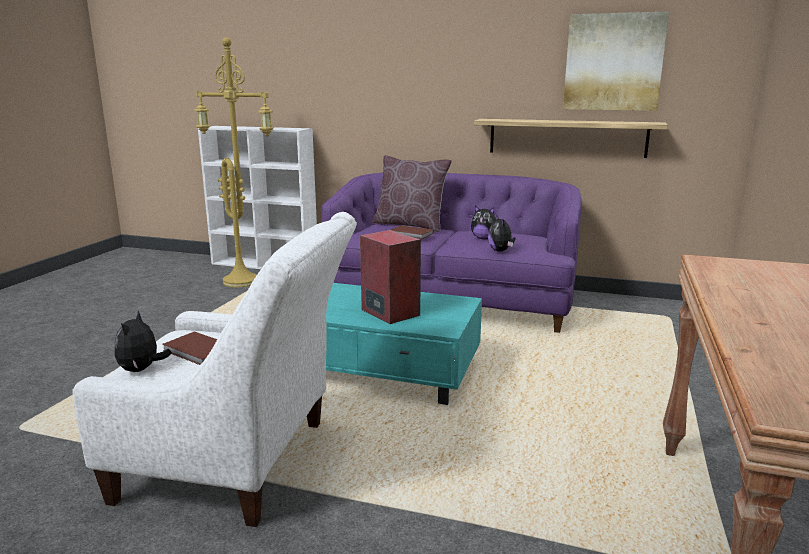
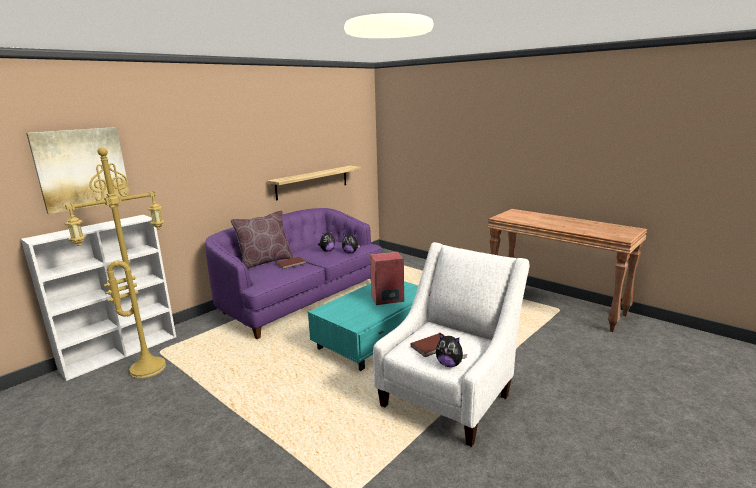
camera: 65 degrees left, 0 degrees up
picture [563,12,669,111] -> picture moved to [26,127,131,214]

